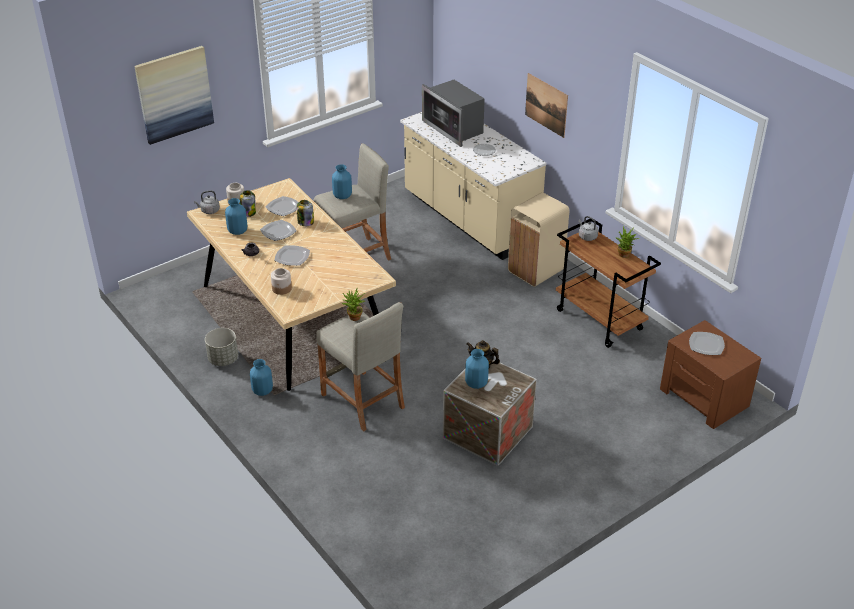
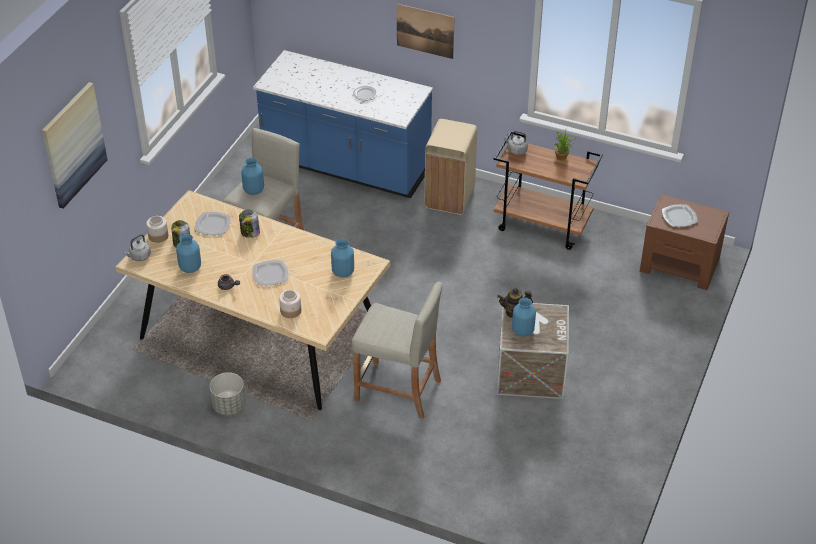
camera: 30 degrees left, 5 degrees up
blue vase [250,359,273,396] -> blue vase moved to [331,239,354,278]
plate [260,220,296,241] -> none
potted plant [342,288,365,321] -> none
beige counter [400,112,547,260] -> blue counter [253,50,433,198]
microwave [422,80,485,147] -> none

